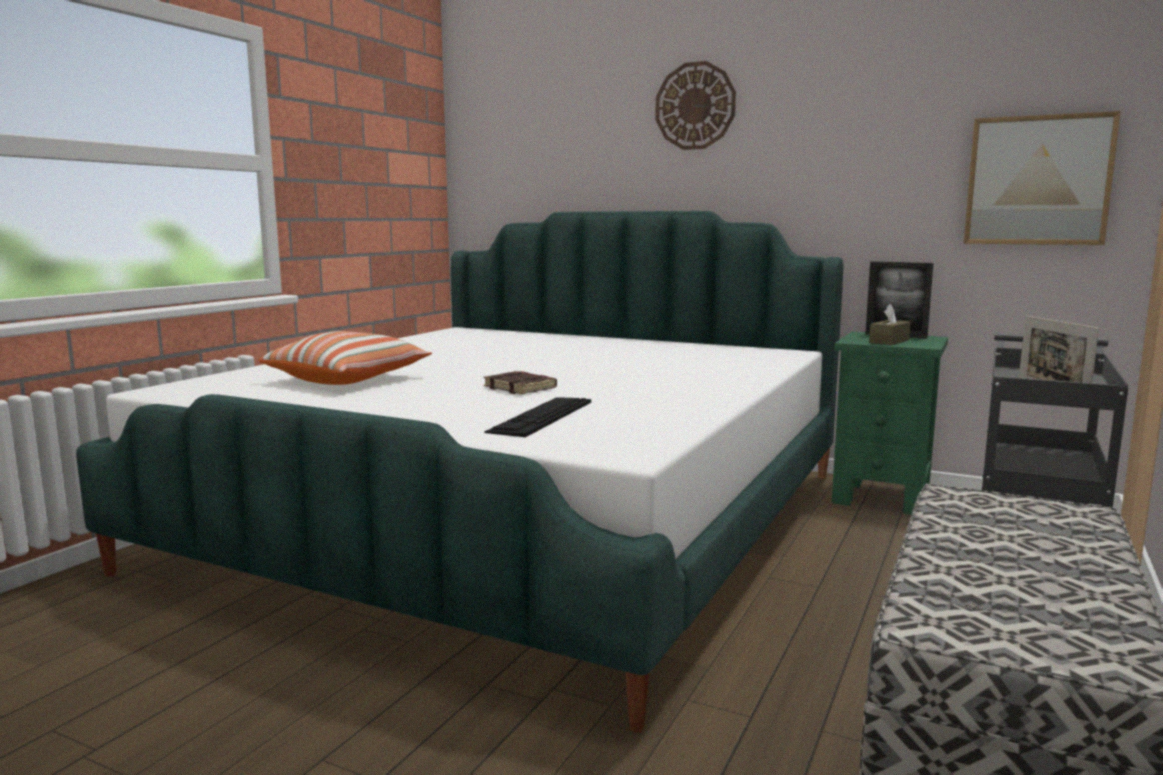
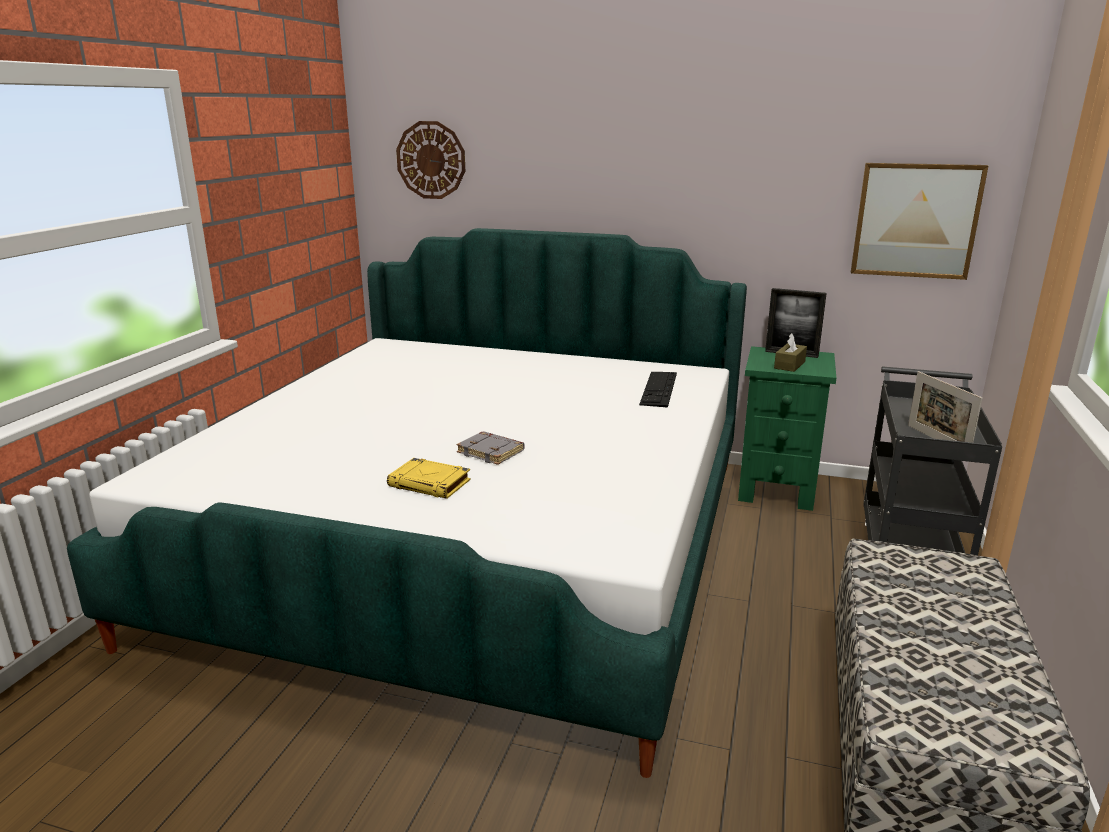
camera: 10 degrees left, 10 degrees up
pillow [259,331,432,385] -> none
brown book [483,371,557,394] -> grey book [456,431,525,465]
keyboard [484,397,591,437] -> keyboard moved to [639,372,677,408]
wall clock [655,61,736,150] -> wall clock moved to [396,121,465,199]
none -> yellow book [387,458,471,499]

